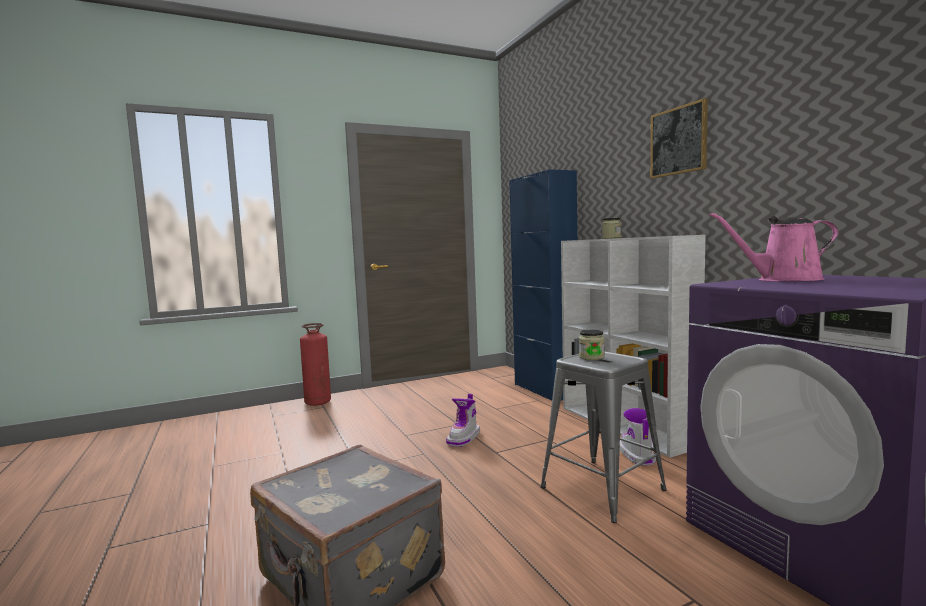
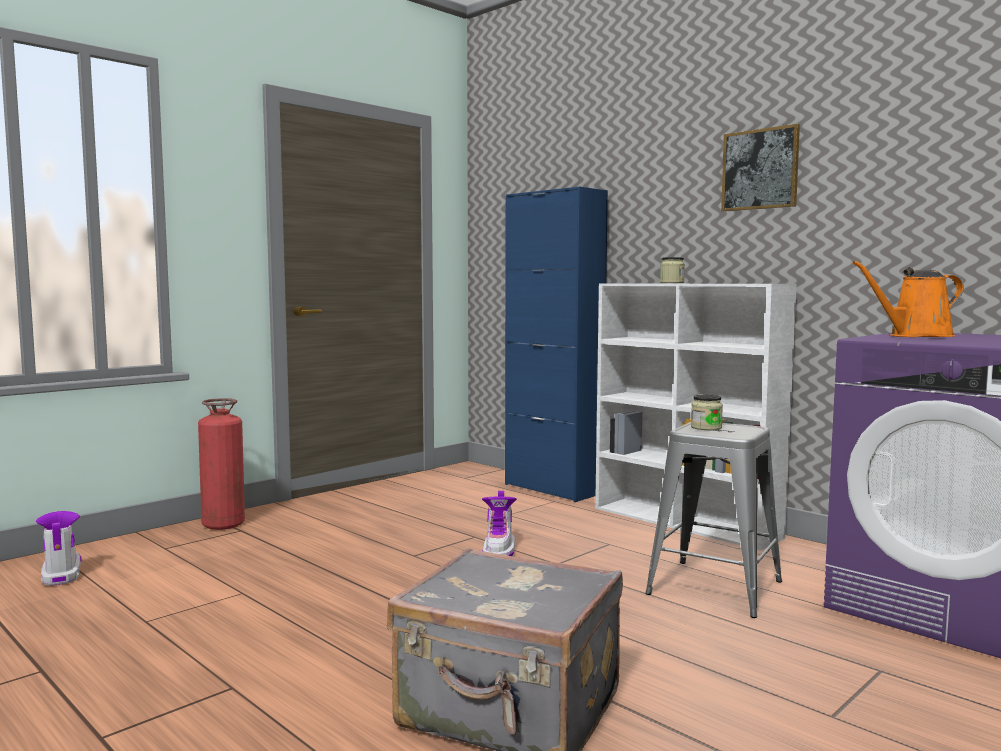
camera: 20 degrees left, 0 degrees up
boot [620,408,656,466] -> boot moved to [36,511,82,586]
pink watering can [710,213,839,281] -> orange watering can [852,261,964,337]

